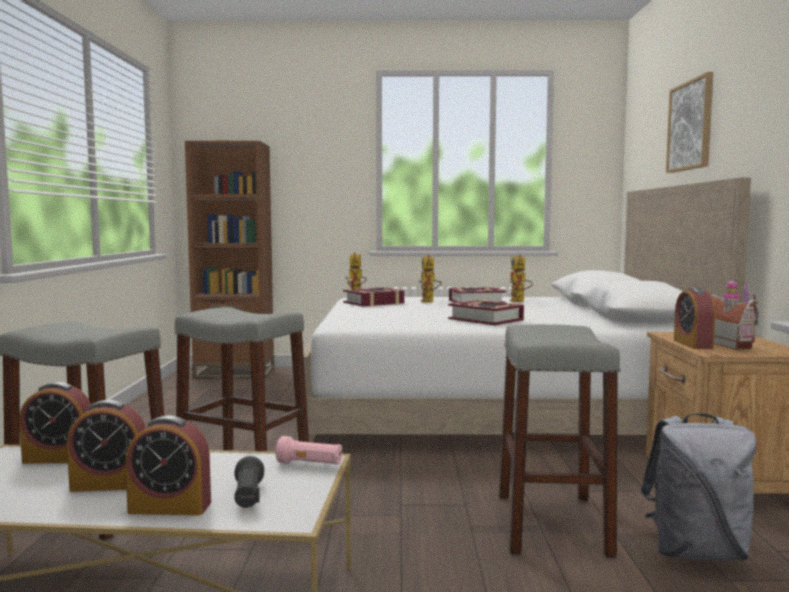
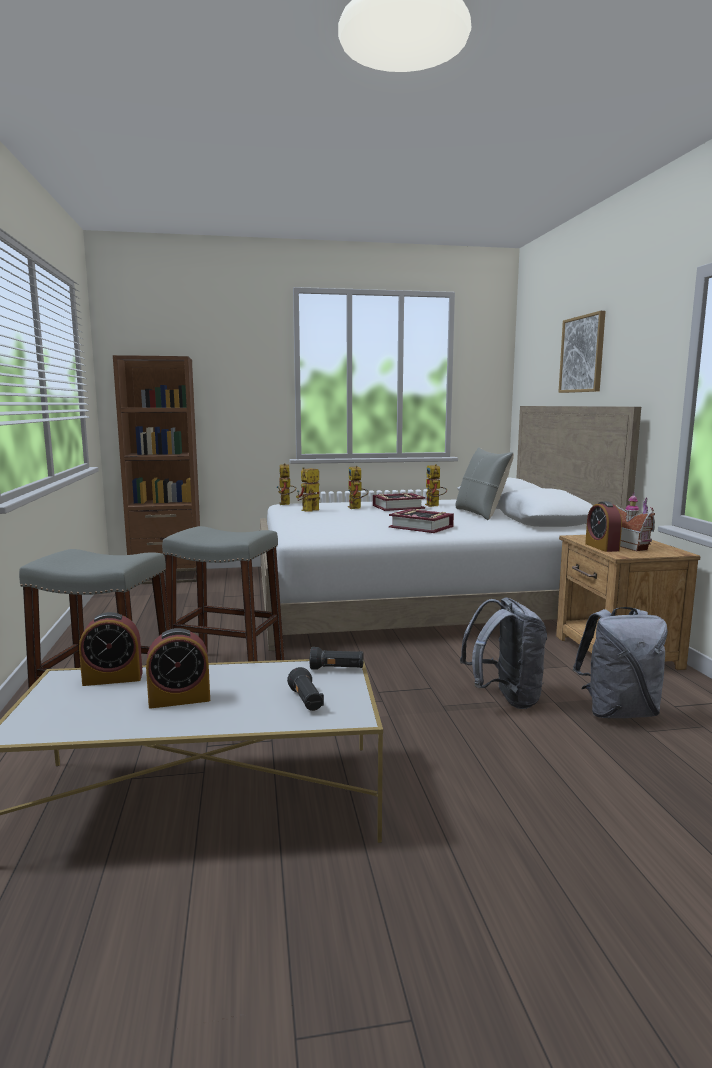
camera: 10 degrees left, 5 degrees up
alarm clock [125,415,211,515] -> none
pink flashlight [276,436,342,465] -> black flashlight [310,647,364,670]
book [343,287,404,307] -> toy robot [296,467,320,512]
grey stool [499,324,621,558] -> grey backpack [460,597,547,709]
none -> grey pillow [456,447,514,520]

